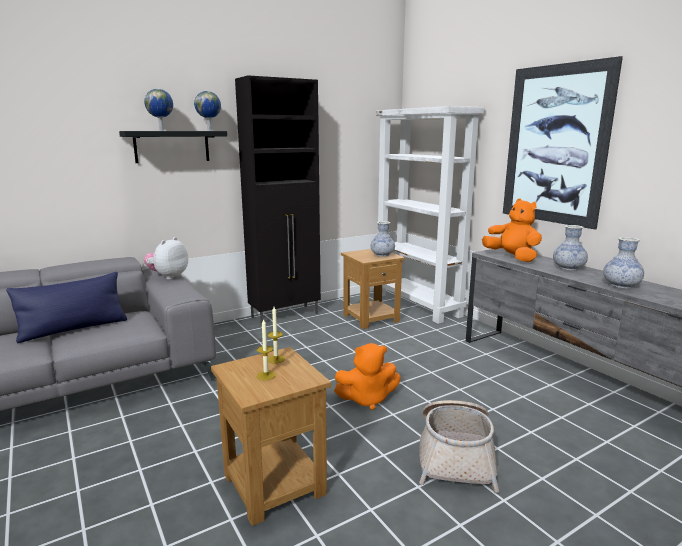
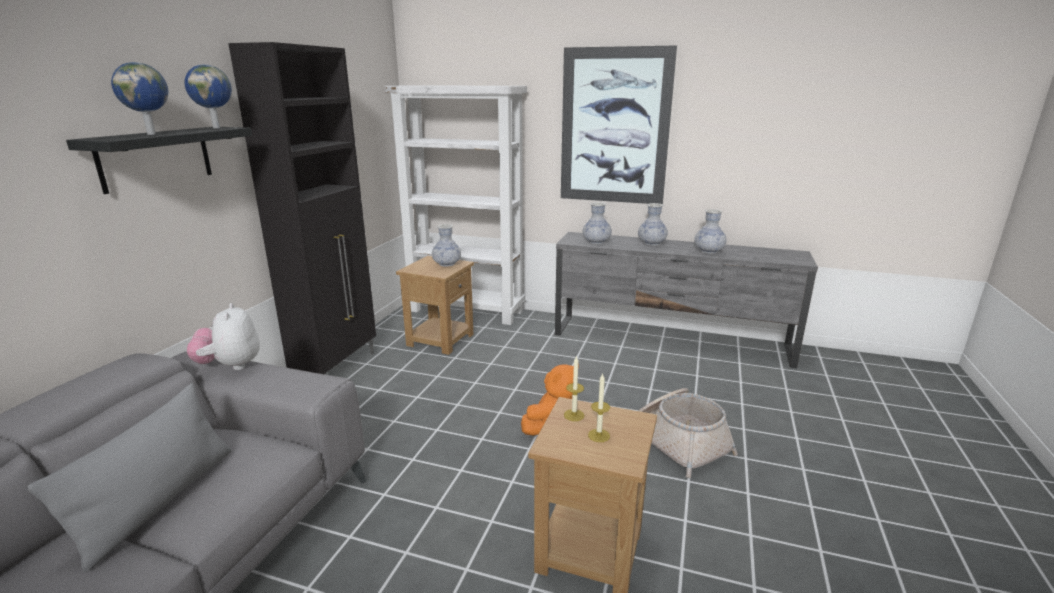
camera: 40 degrees left, 5 degrees up
blue pillow [6,272,127,343] -> grey pillow [28,383,231,572]
orange plush toy [482,198,542,262] -> vase [583,202,612,244]

